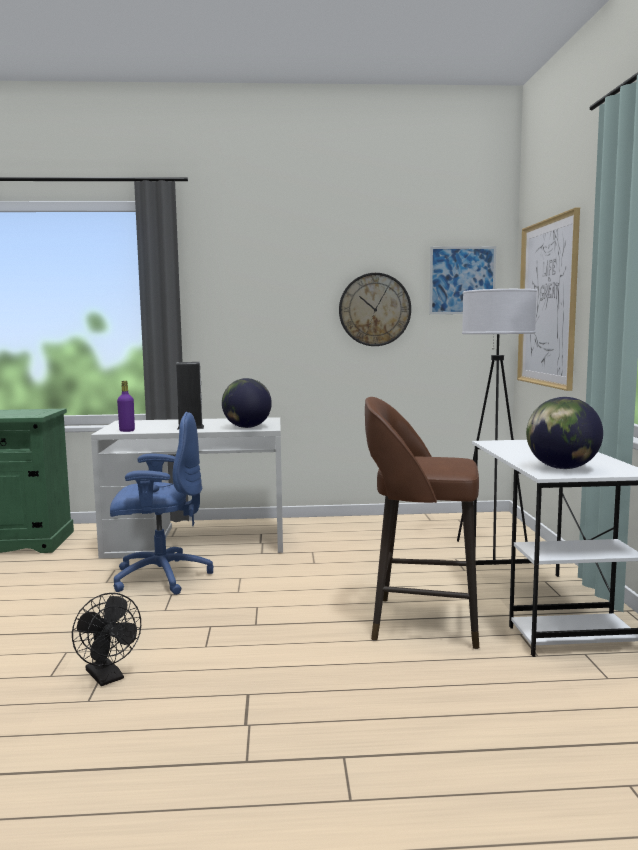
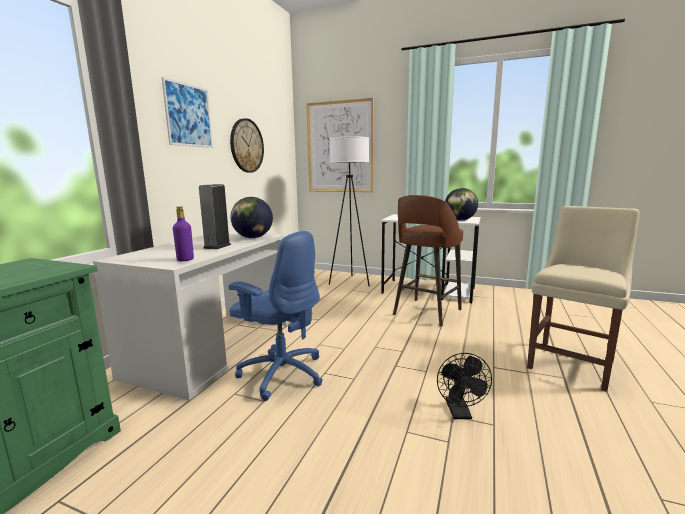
camera: 65 degrees left, 5 degrees up
black fan [72,593,141,686] -> black fan turned 105 degrees clockwise [437,353,492,419]
blue office chair [110,412,213,595] -> blue office chair turned 105 degrees clockwise [229,231,323,401]
picture [430,246,496,314] -> picture moved to [162,77,213,148]
none -> beige chair [527,206,640,392]

